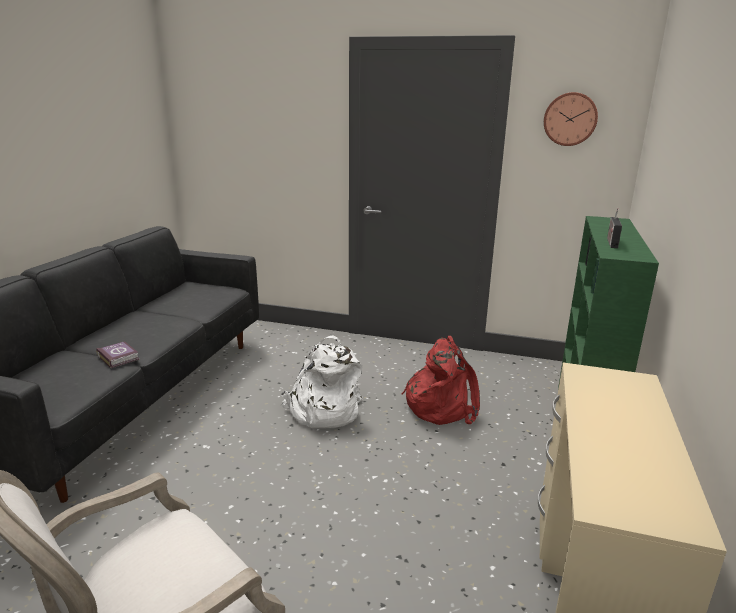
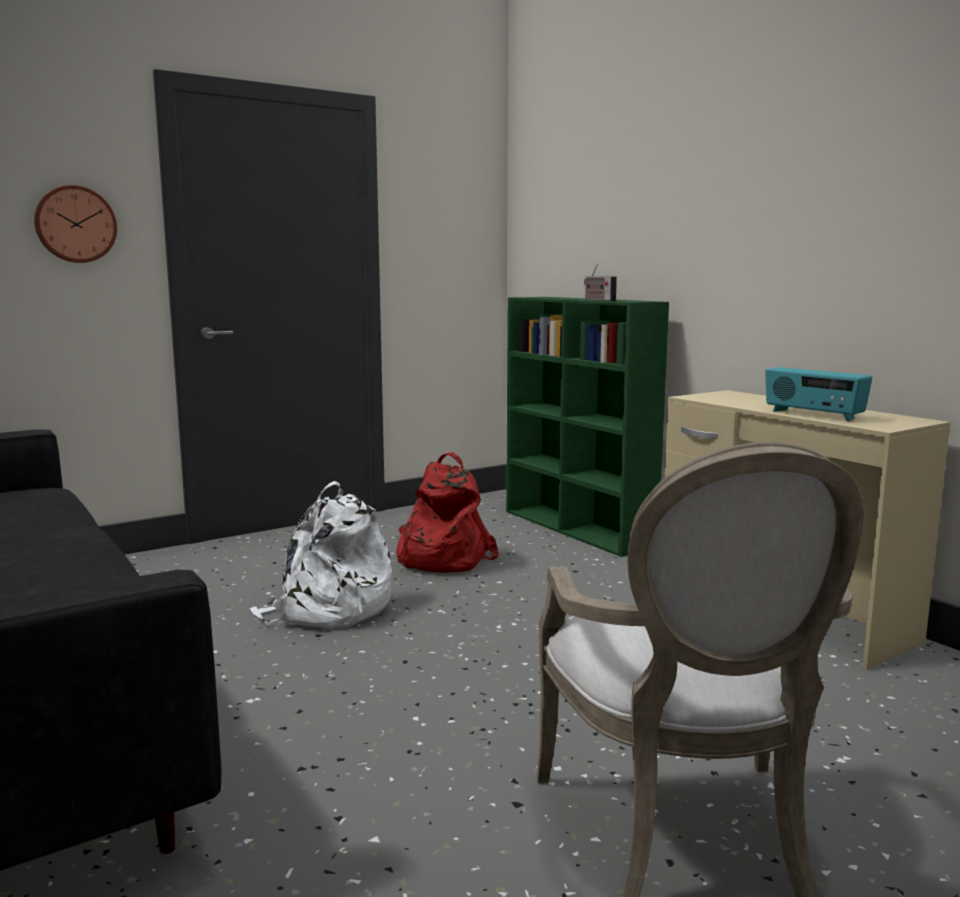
camera: 50 degrees left, 10 degrees down
book [96,341,139,368] -> none
wall clock [544,92,598,146] -> wall clock moved to [34,185,117,263]
none -> radio [765,367,872,421]

